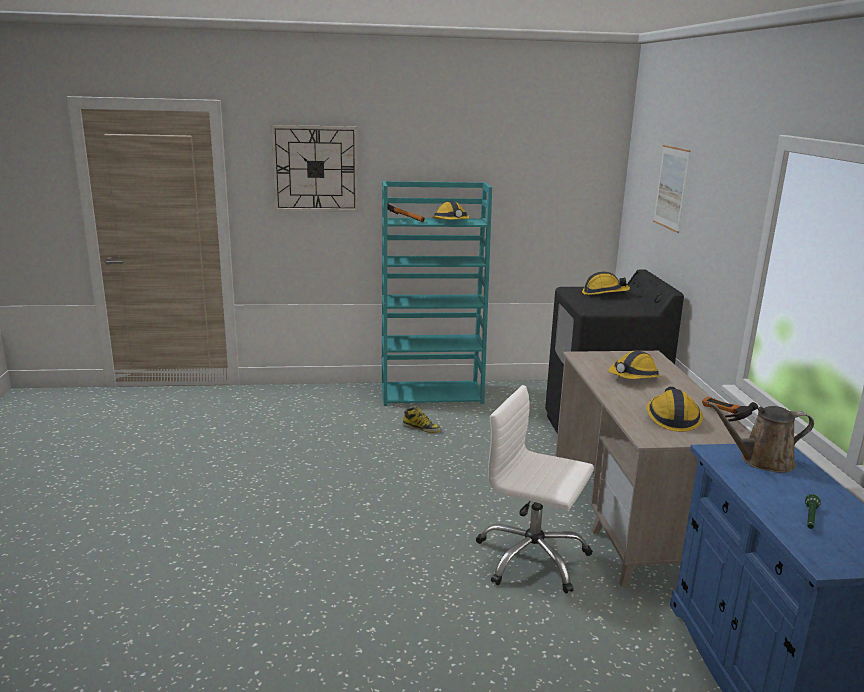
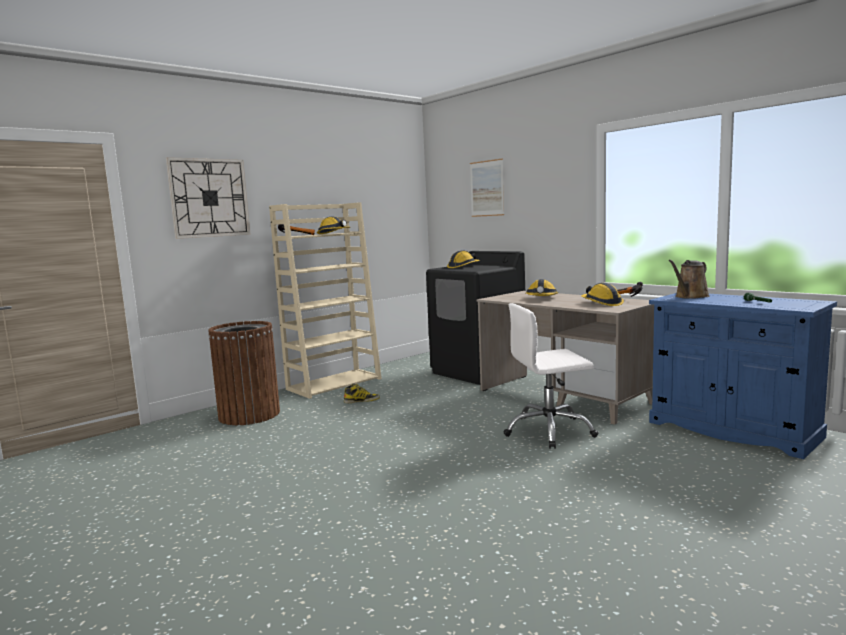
camera: 35 degrees left, 10 degrees down
turquoise bookcase [382,181,492,406] -> beige bookcase [269,202,382,399]
none -> brown trash can [208,321,280,425]

